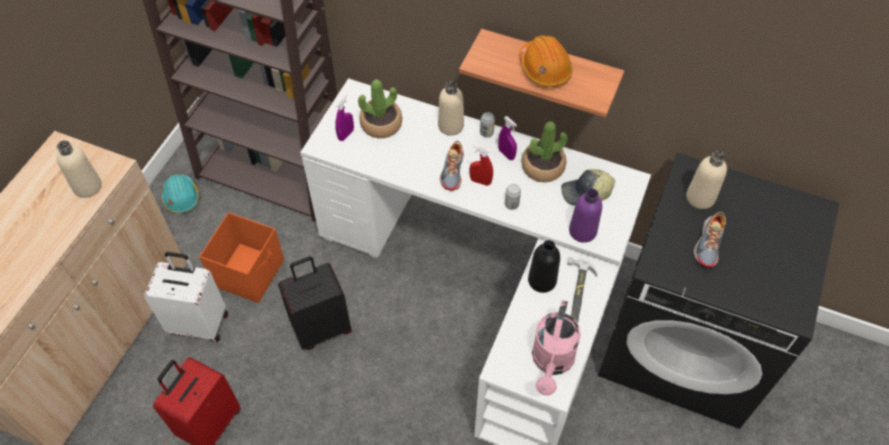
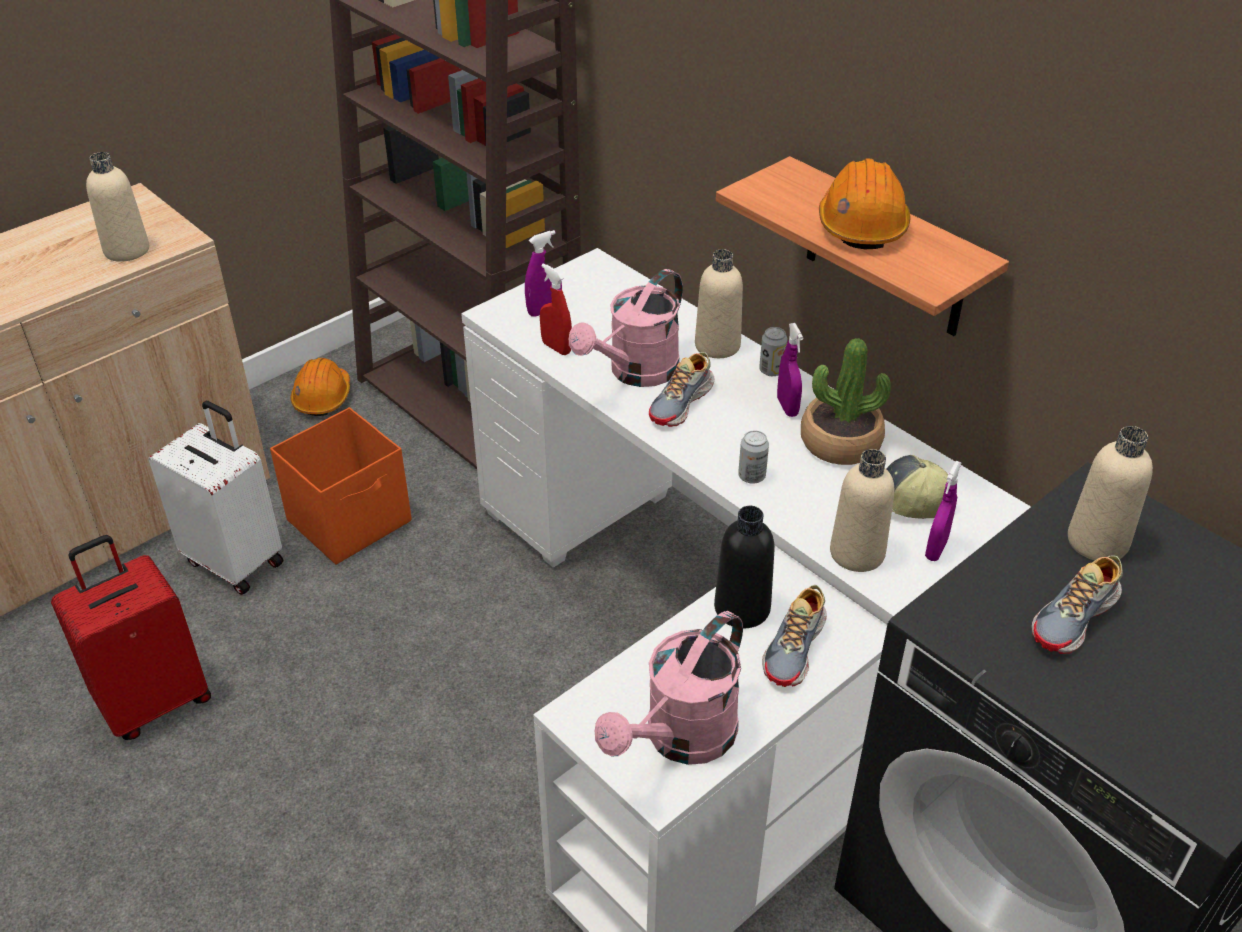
camera: 25 degrees right, 15 degrees down
turquoise hard hat [162,175,199,214] -> orange hard hat [290,358,350,416]
black suitcase [278,256,352,350] -> none
potted plant [358,79,403,138] -> none
red spray bottle [470,145,493,186] -> red spray bottle moved to [540,264,572,355]
hammer [567,257,597,323] -> shoe [762,585,827,687]
purple bottle [569,188,602,243] -> beige bottle [830,449,894,572]
none -> pink watering can [569,269,683,387]
none -> purple spray bottle [925,461,962,561]

